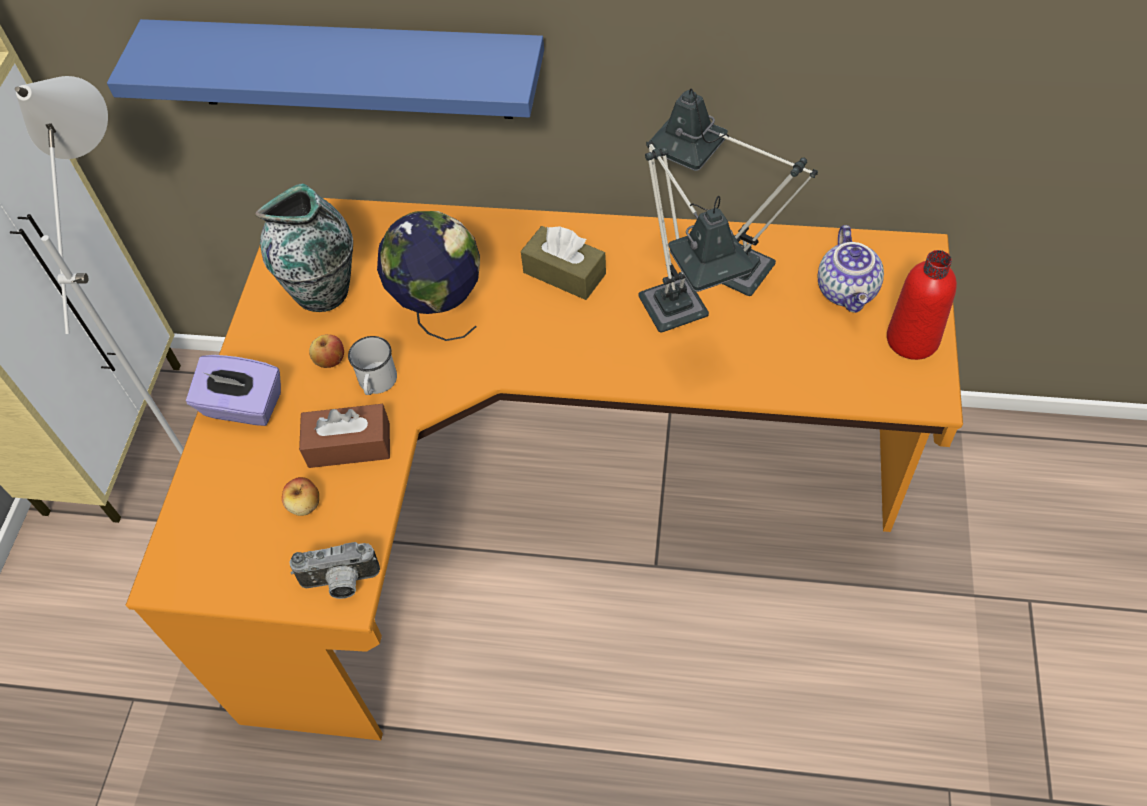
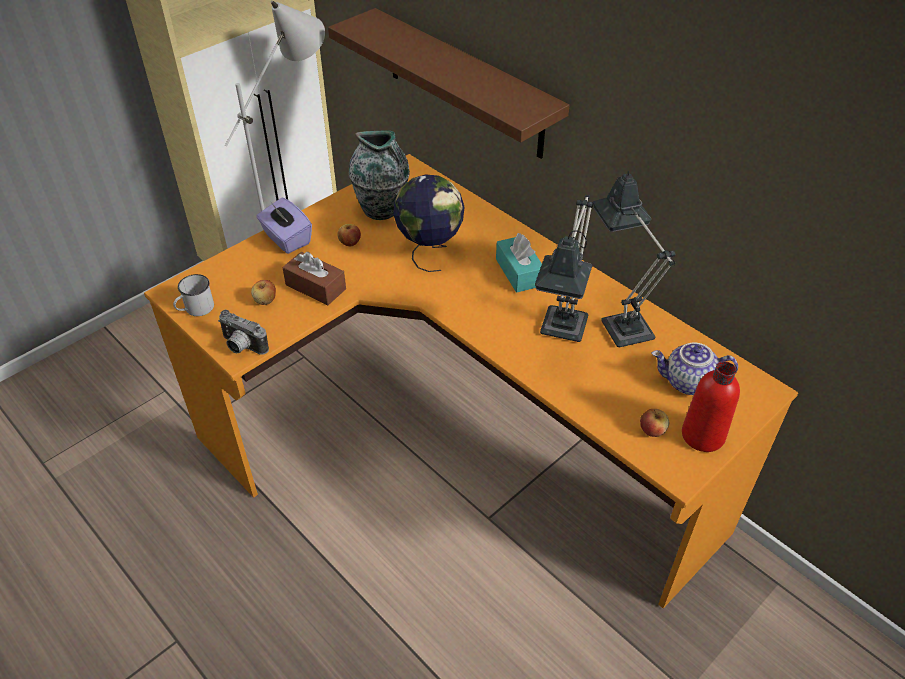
camera: 35 degrees right, 10 degrees down
blue shelf [107,19,544,119] -> brown shelf [328,8,570,159]
white mug [348,336,397,395] -> white mug moved to [173,274,214,316]
brown tissue box [521,226,606,300] -> turquoise tissue box [496,233,542,293]
teapot [818,225,884,313] -> teapot turned 60 degrees clockwise [651,342,738,395]
none -> apple [640,409,669,437]

